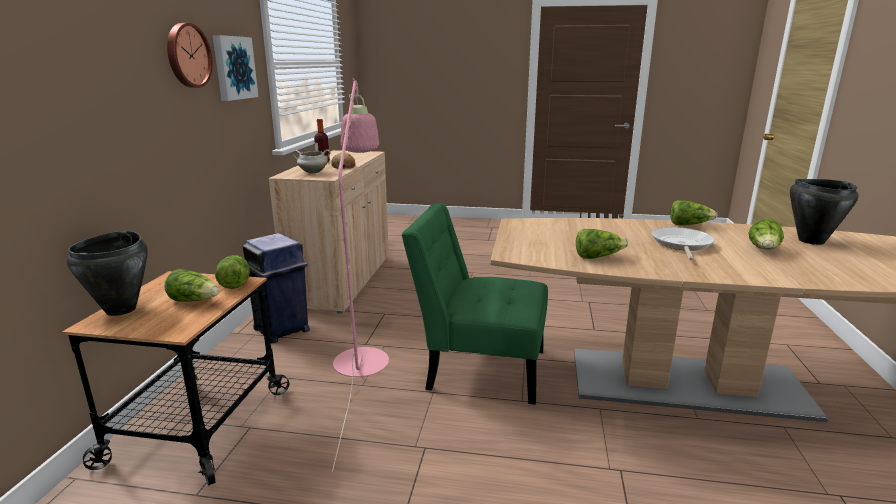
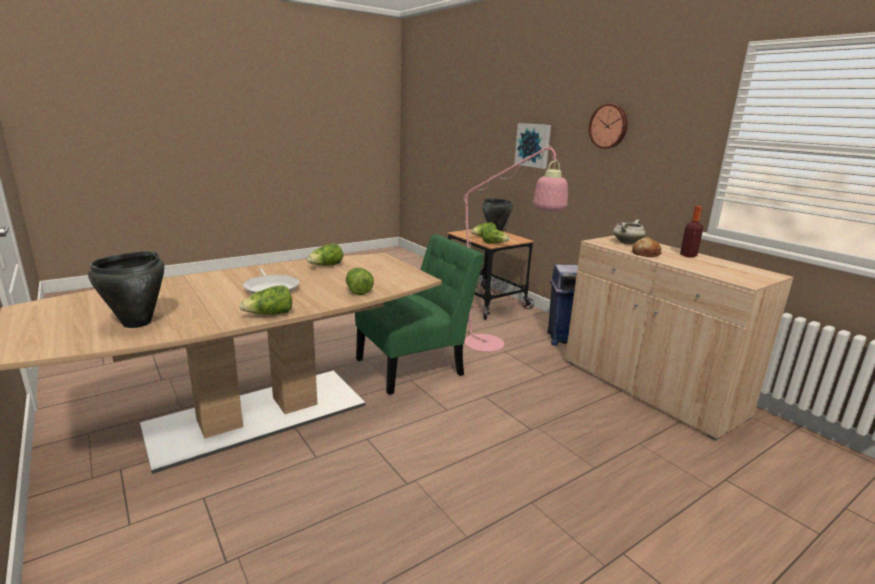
camera: 135 degrees right, 0 degrees up
picture [212,35,259,101] -> picture moved to [514,123,551,169]
lettuce [748,219,784,250] -> lettuce moved to [346,267,374,295]

